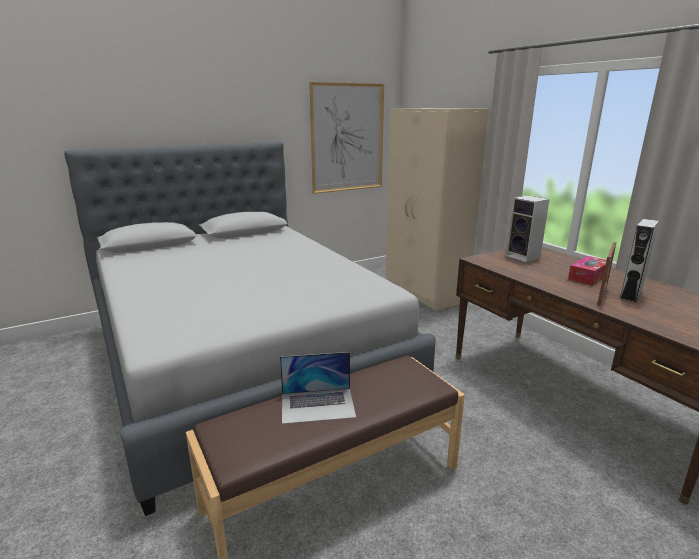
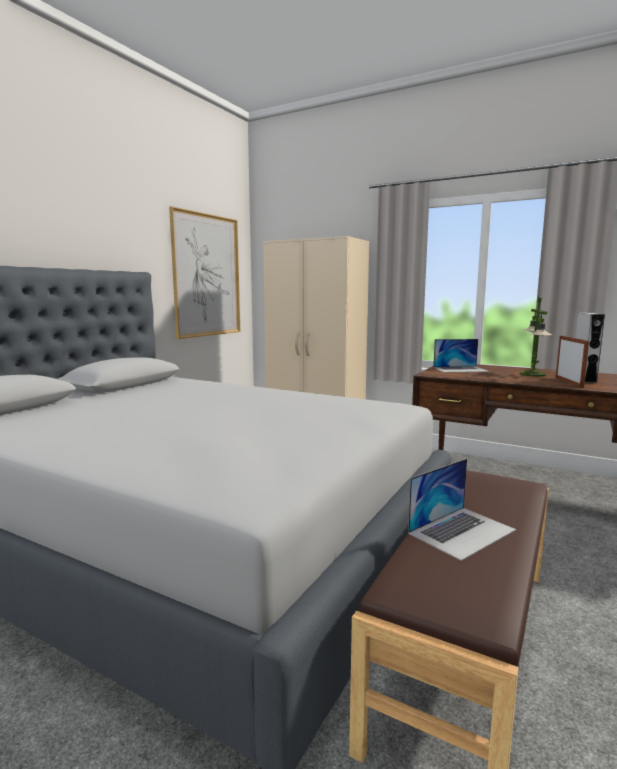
camera: 30 degrees left, 10 degrees down
speaker [506,195,550,262] -> laptop [433,339,490,372]
tissue box [568,256,607,286] -> table lamp [520,297,552,377]

